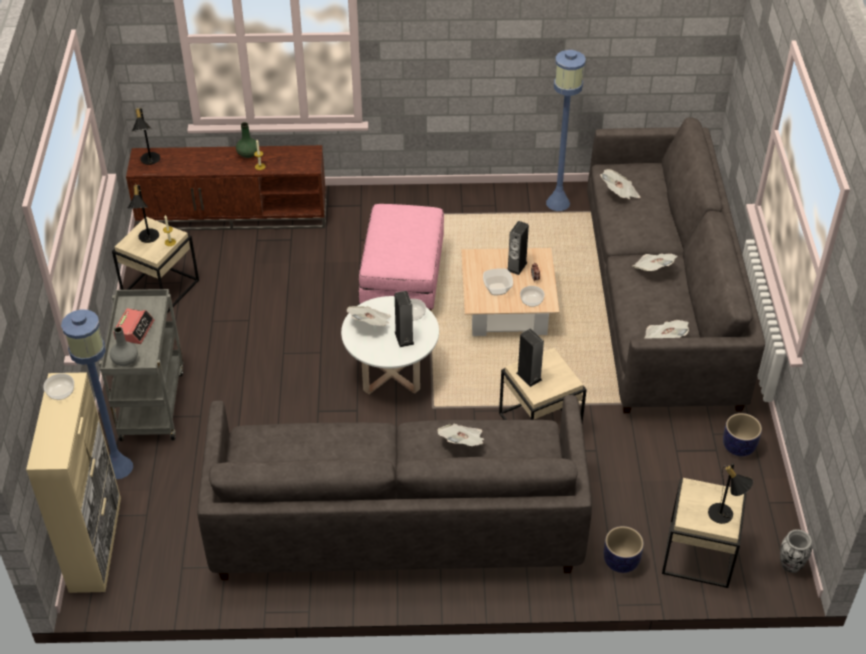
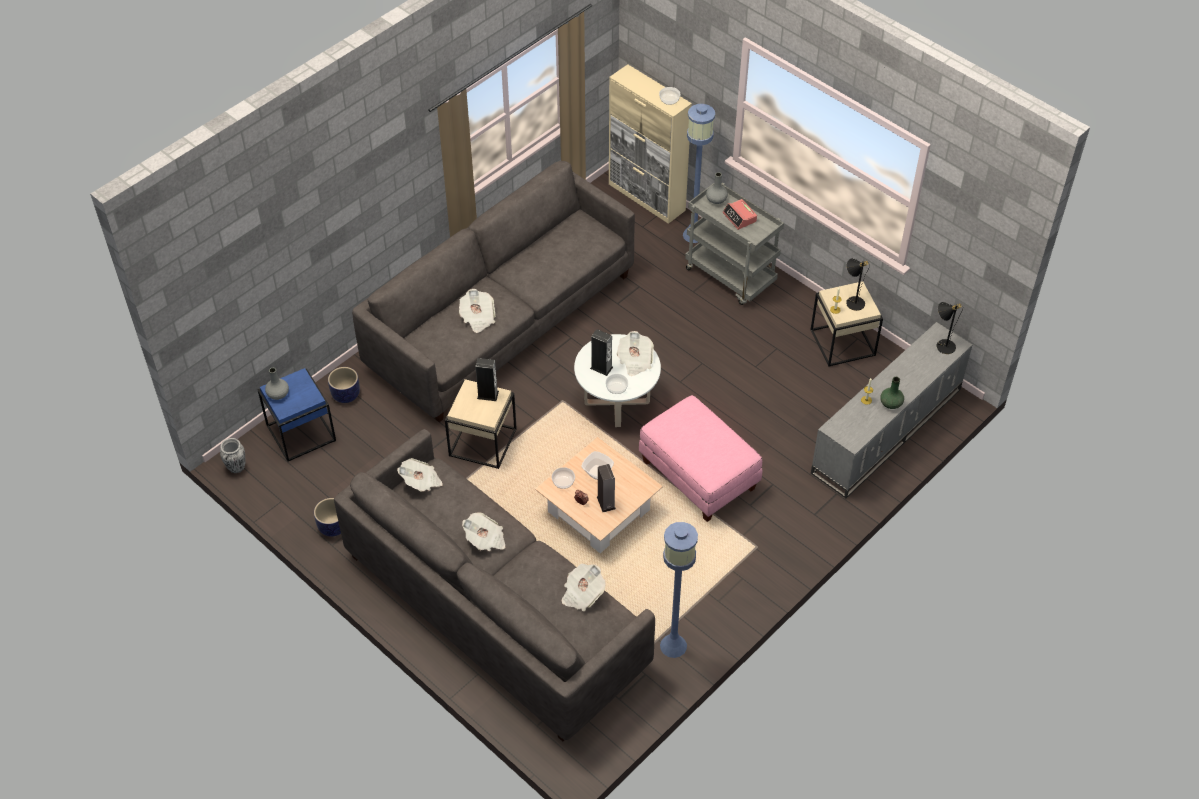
camera: 135 degrees right, 5 degrees up
brown tv stand [126,145,327,230] -> grey tv stand [811,322,972,498]
beige side table [662,478,747,588] -> blue side table [257,368,336,462]
black table lamp [708,463,753,524] -> grey vase [265,368,289,400]

